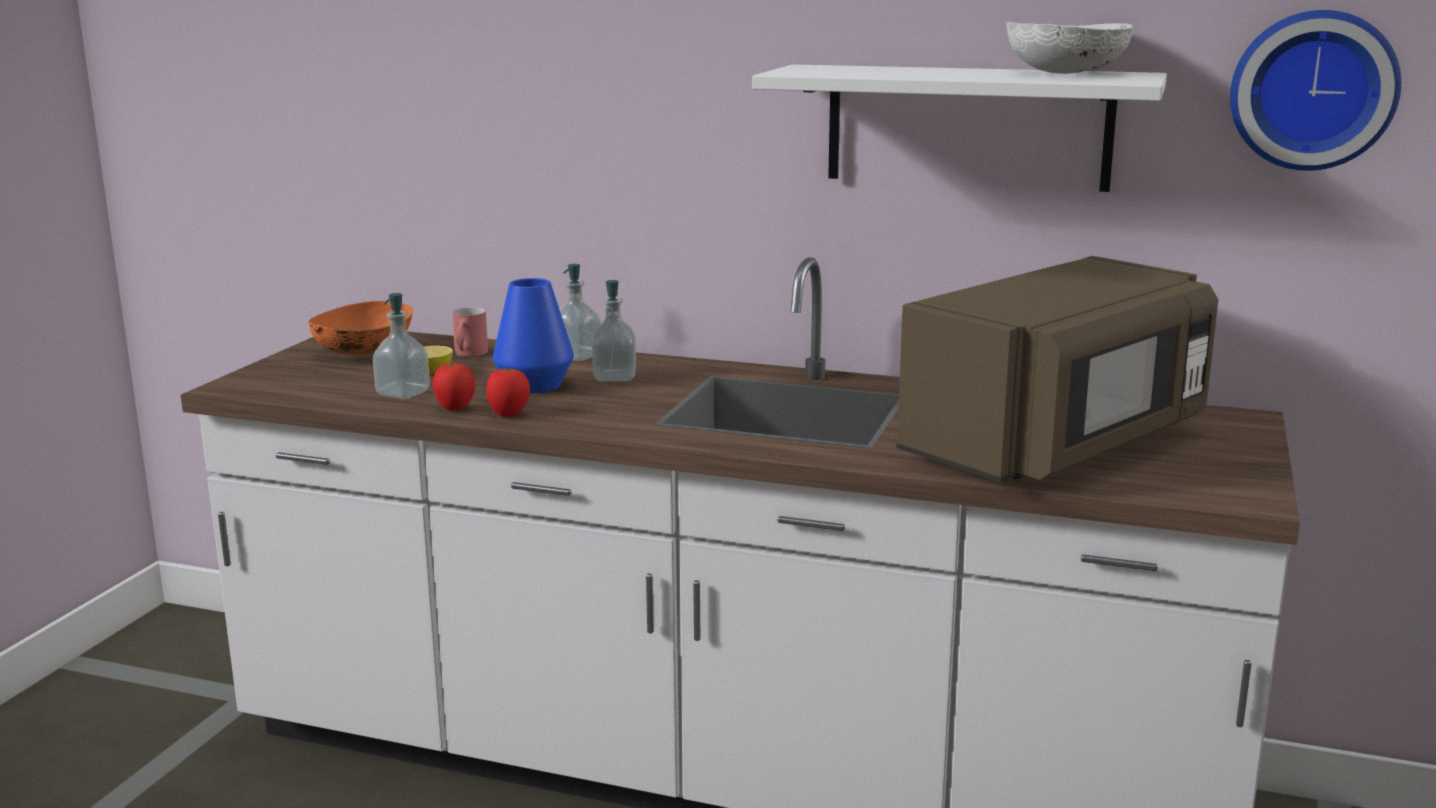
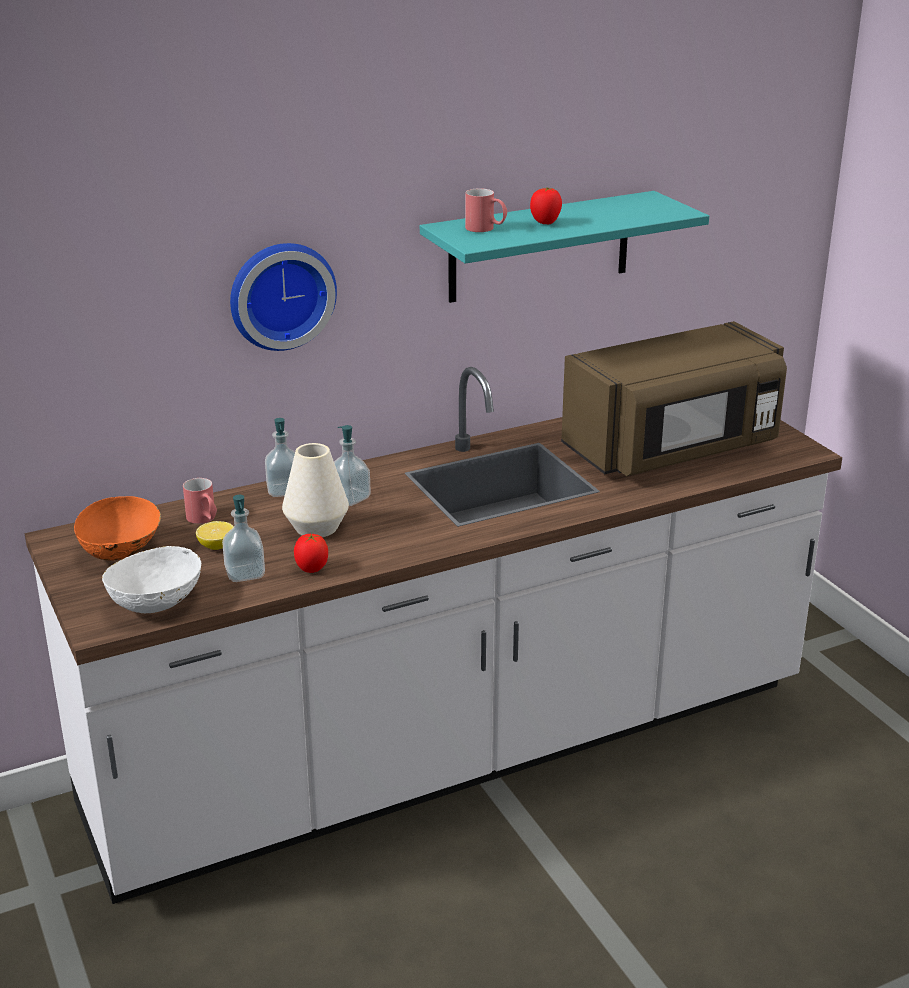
camera: 45 degrees left, 10 degrees up
tomato [486,368,530,417] -> tomato moved to [530,187,562,224]
blue vase [493,278,574,393] -> white vase [282,443,349,537]
white shelf [752,64,1167,192] -> turquoise shelf [420,191,709,303]
brown microwave [896,256,1219,482] -> brown microwave turned 60 degrees clockwise [561,321,787,476]
white bowl [1006,21,1134,74] -> white bowl moved to [102,546,201,613]
wall clock [1230,10,1401,171] -> wall clock moved to [230,243,337,351]
none -> red mug [465,188,507,232]

